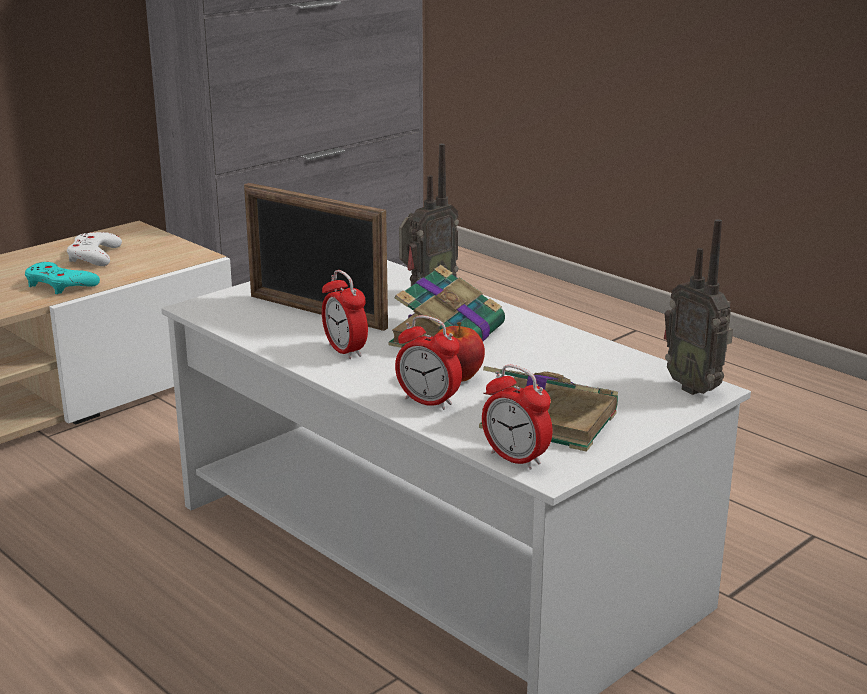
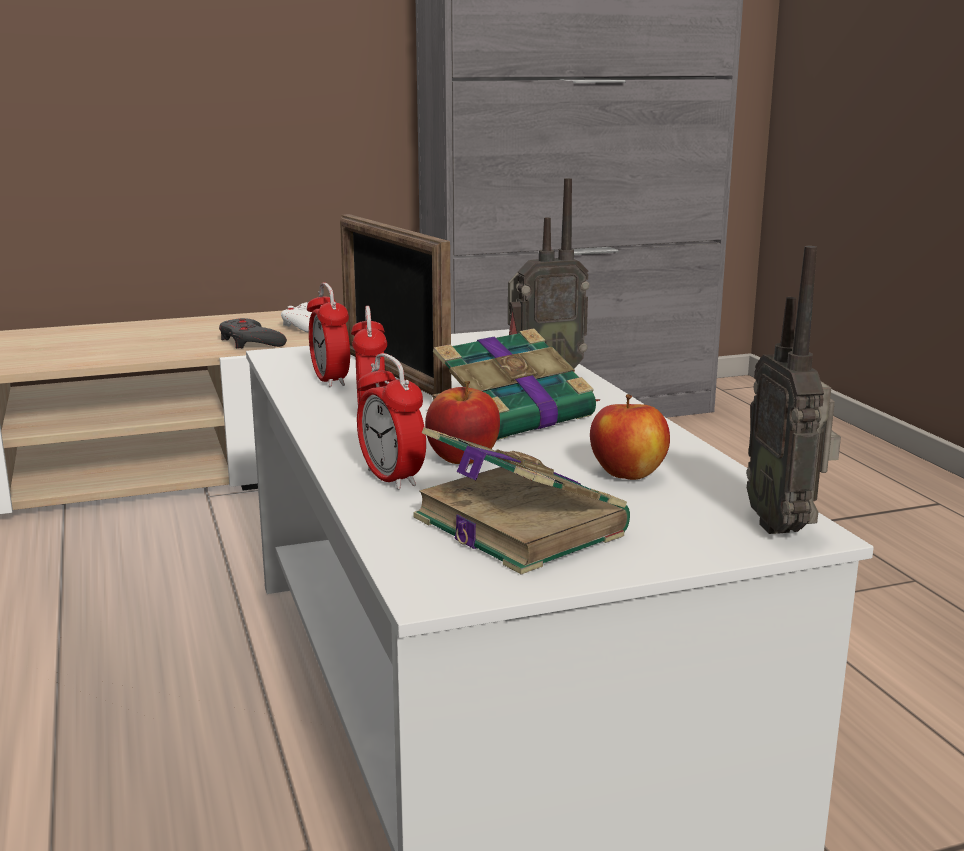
camera: 25 degrees right, 5 degrees down
turquoise game controller [25,262,100,294] -> grey game controller [219,318,287,348]
alarm clock [482,365,553,470] -> alarm clock moved to [307,283,350,387]
none -> apple [590,394,670,480]

